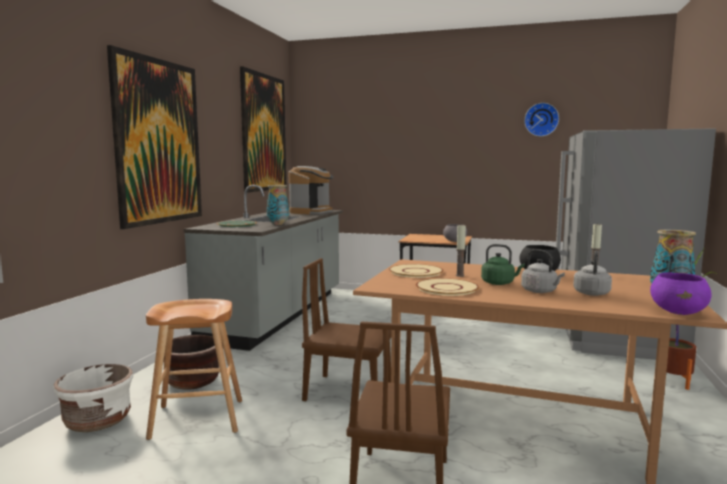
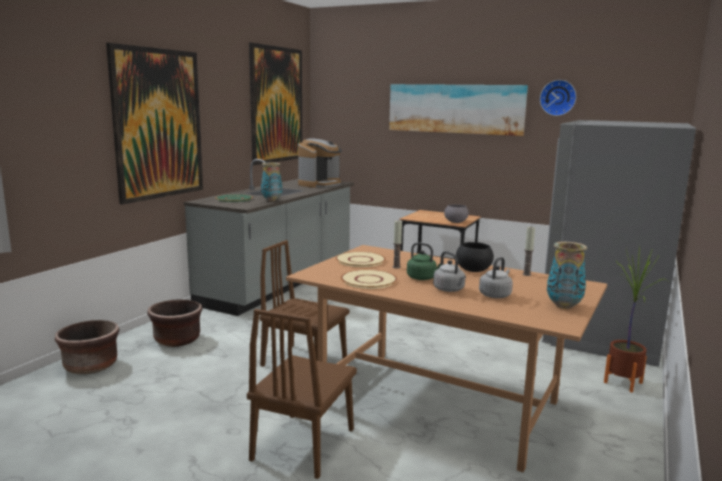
camera: 10 degrees right, 5 degrees up
white planter [53,364,133,432] -> brown planter [55,320,120,374]
brown stool [146,299,242,440] -> none
purple bowl [650,273,711,315] -> none
none -> picture [389,84,528,136]

